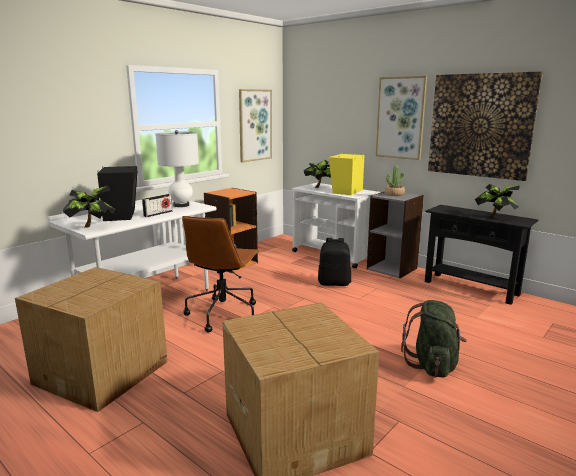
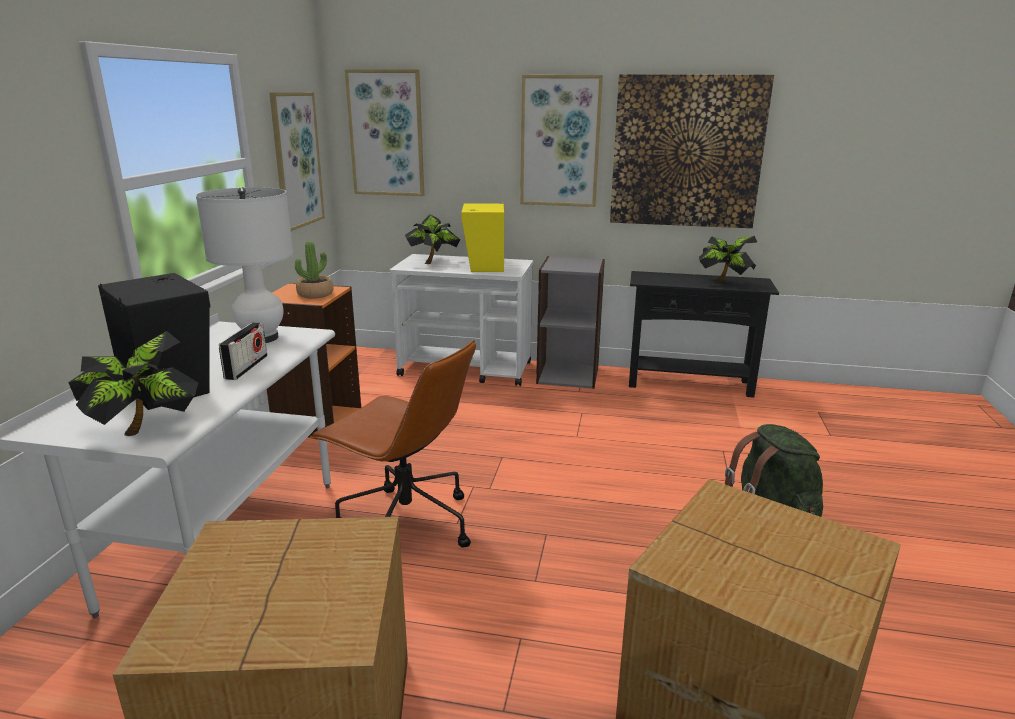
camera: 30 degrees left, 5 degrees up
brown office chair [182,216,260,332] -> brown office chair turned 45 degrees counterclockwise [310,340,476,548]
black backpack [318,238,351,286] -> none
potted plant [385,165,405,196] -> potted plant moved to [295,241,334,298]
none -> picture [345,70,424,196]

